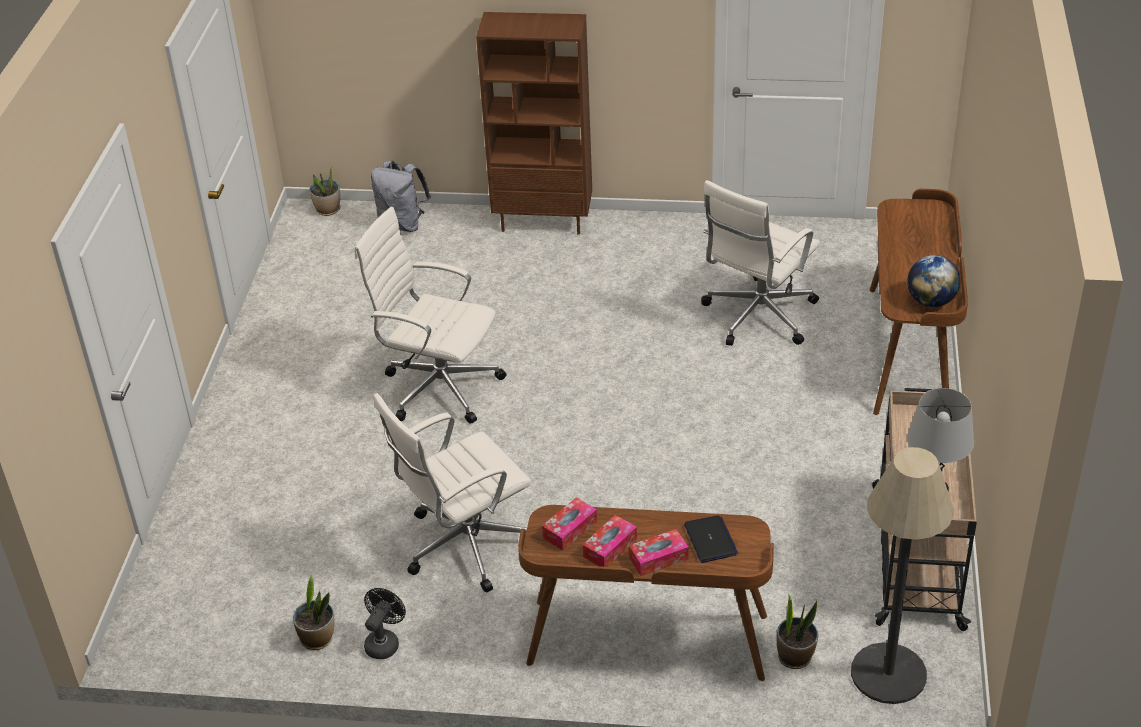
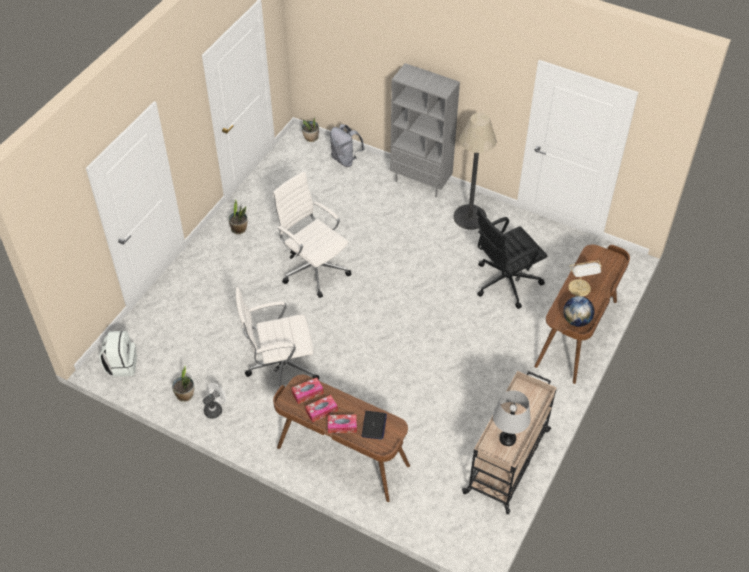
camera: 20 degrees right, 10 degrees up
black fan [364,588,406,659] -> white fan [203,383,226,419]
brown bookcase [476,12,592,235] -> grey bookcase [390,63,460,197]
white office chair [701,180,820,346] -> black office chair [477,208,547,309]
potted plant [777,593,818,669] -> potted plant moved to [229,199,248,234]
floor lamp [851,447,953,704] -> floor lamp moved to [453,113,497,230]
none -> white backpack [99,331,137,377]
none -> table lamp [568,260,602,296]

